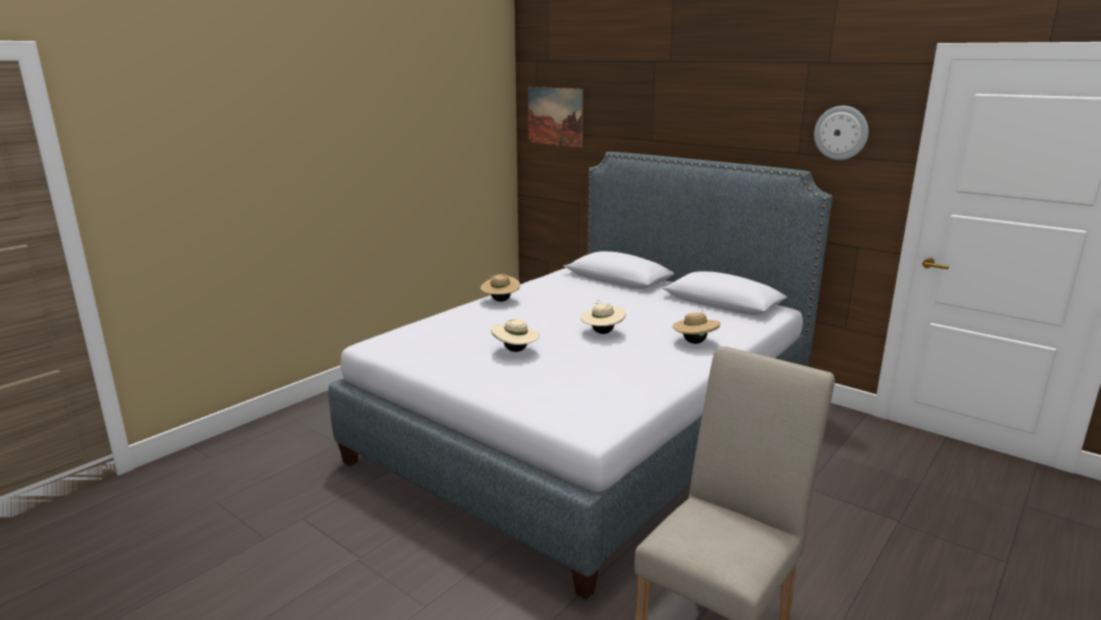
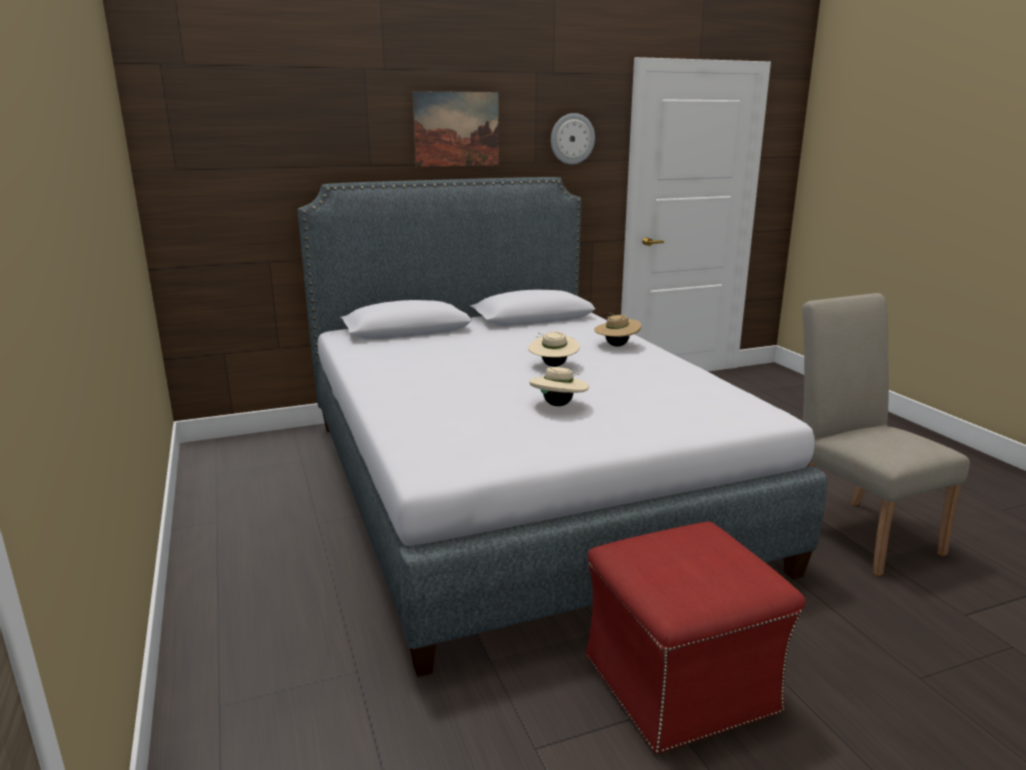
camera: 60 degrees left, 0 degrees up
beige hat [480,274,520,302] -> none
picture [528,87,583,147] -> picture moved to [413,91,499,167]
none -> red ottoman [586,522,805,754]

